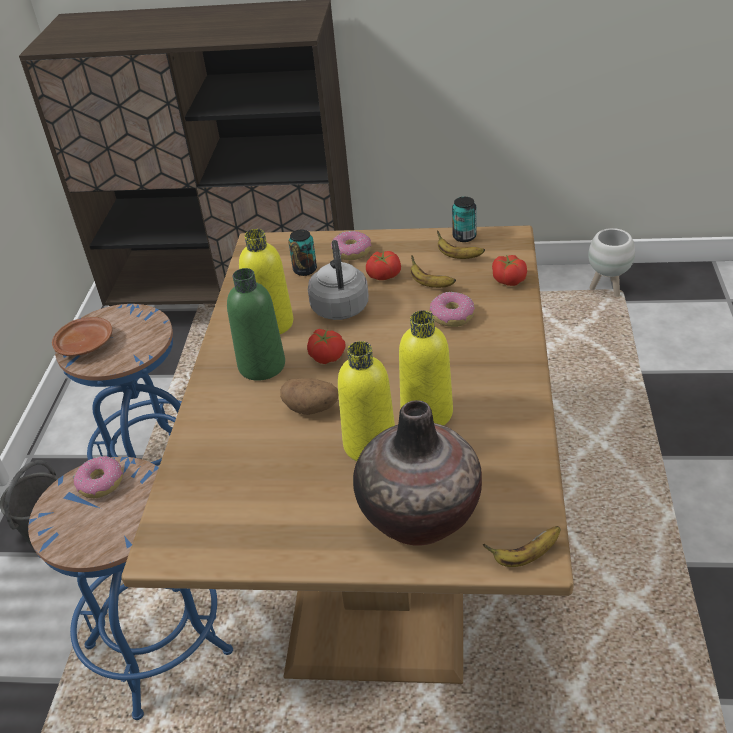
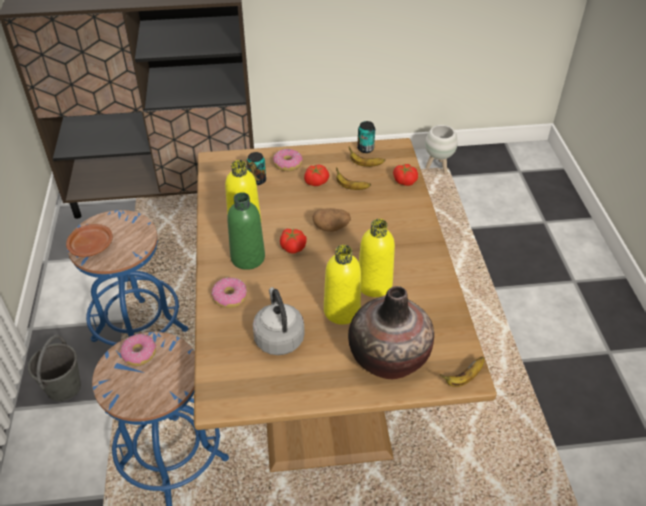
camera: 15 degrees left, 5 degrees up
potato [280,378,338,415] -> potato moved to [313,208,351,232]
grey kettle [308,240,369,320] -> grey kettle moved to [252,287,305,355]
donut [430,292,475,327] -> donut moved to [212,277,247,308]

